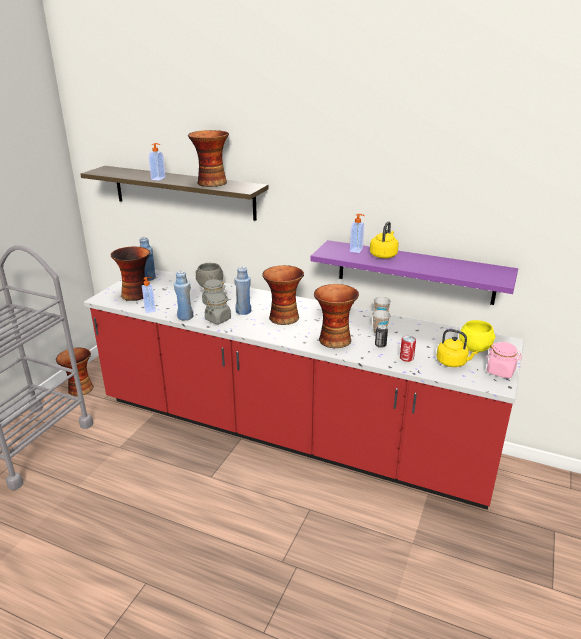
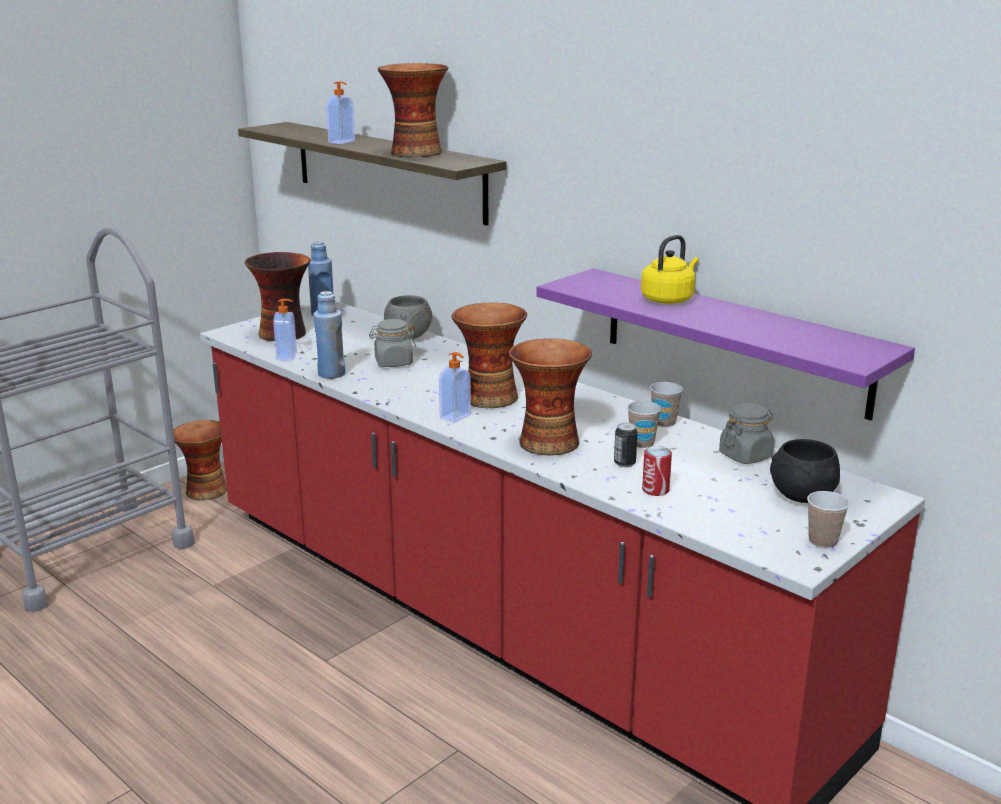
camera: 20 degrees right, 5 degrees down
grey jar [205,294,231,324] -> grey jar moved to [719,403,774,464]
blue bottle [235,266,251,315] -> none
soap dispenser [350,214,365,253] -> soap dispenser moved to [439,352,471,423]
yellow kettle [436,329,478,367] -> none
yellow bowl [459,320,495,352] -> black bowl [770,439,840,503]
pink jar [486,342,522,378] -> cup [807,491,850,548]

